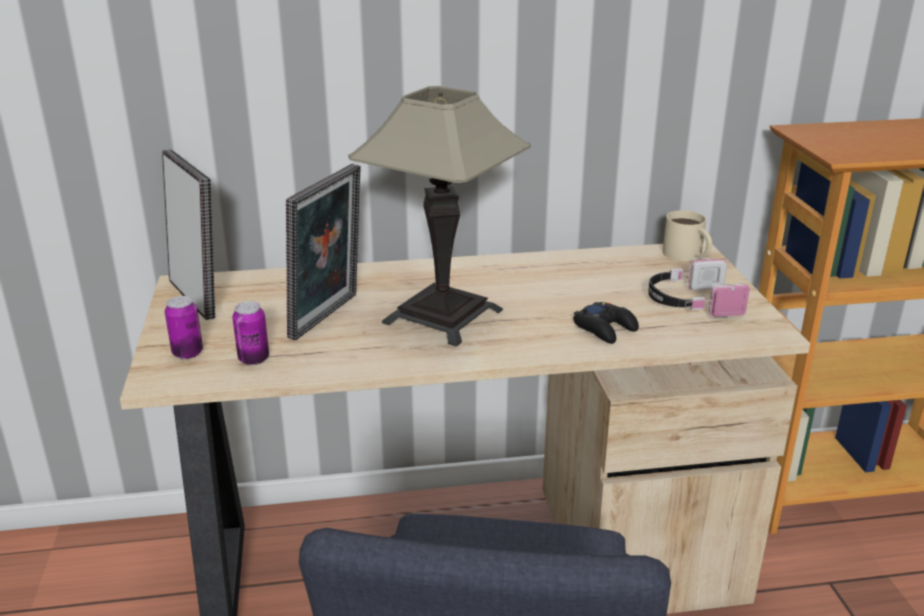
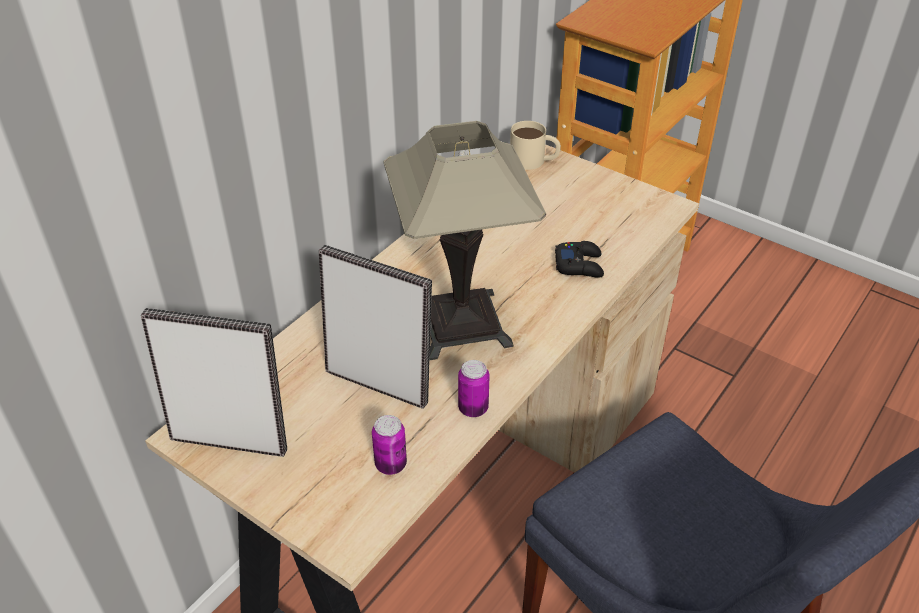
camera: 45 degrees left, 15 degrees up
can [165,296,203,359] -> can moved to [458,360,490,417]
picture frame [286,164,361,341] -> picture frame turned 45 degrees counterclockwise [319,245,432,409]
headphones [648,258,750,319] -> none

